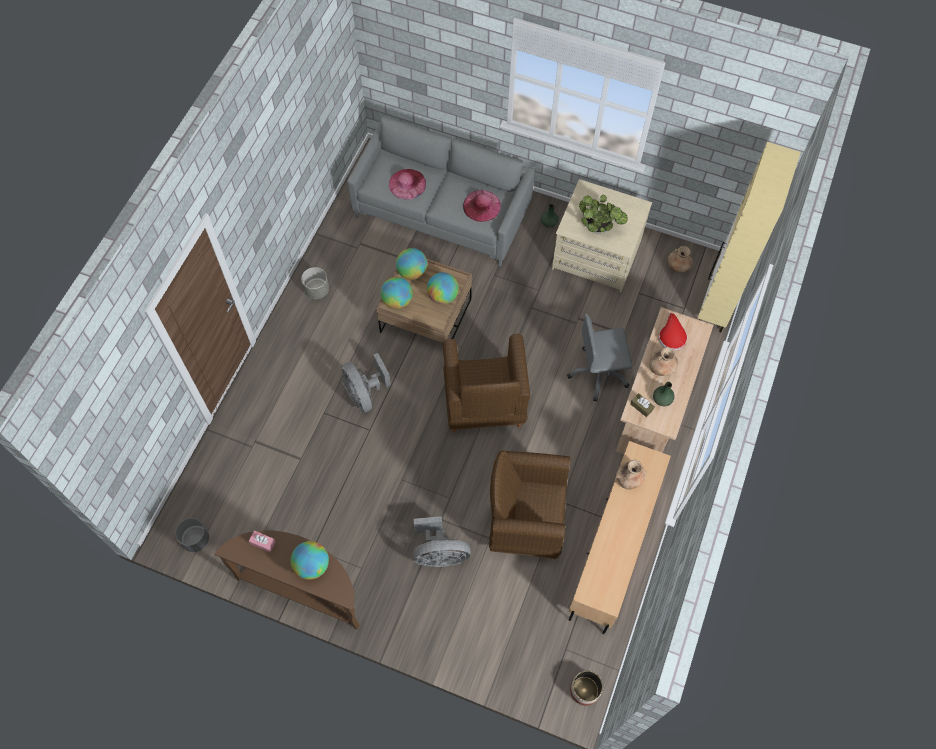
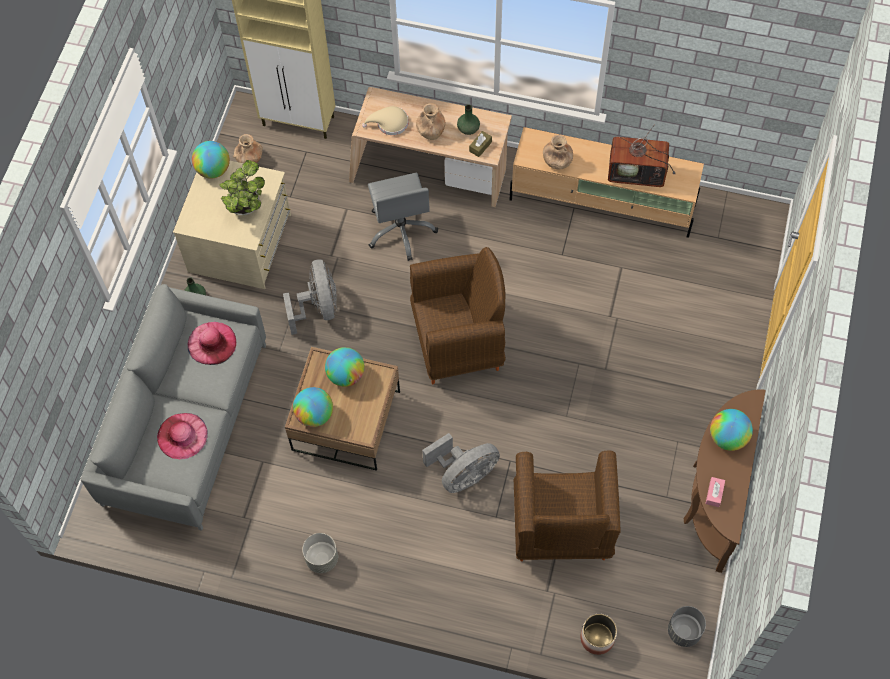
camera: 95 degrees left, 0 degrees up
globe [381,277,413,309] -> globe moved to [192,141,230,179]
grey fan [413,516,471,568] -> grey fan moved to [283,259,337,335]
brown armchair [489,450,571,559] -> brown armchair moved to [514,450,621,561]
planter [570,670,603,706] -> planter moved to [580,614,617,655]
red hat [658,313,687,351] -> beige hat [362,106,409,135]
none -> television [608,124,676,187]

